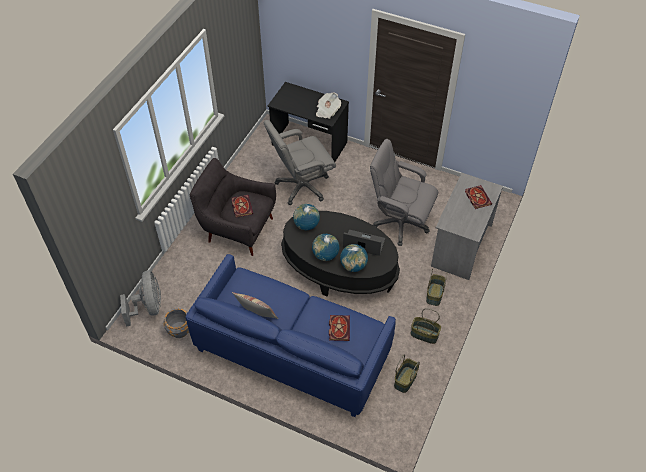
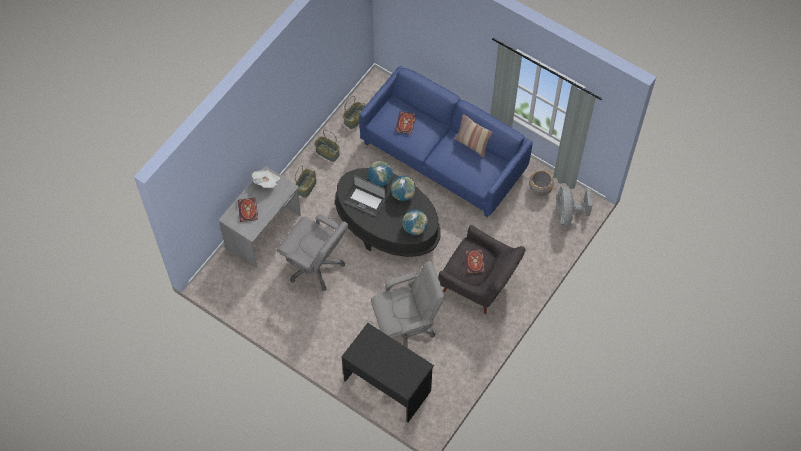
camera: 170 degrees left, 10 degrees up
newspaper [316,93,341,119] -> newspaper moved to [252,170,280,188]

